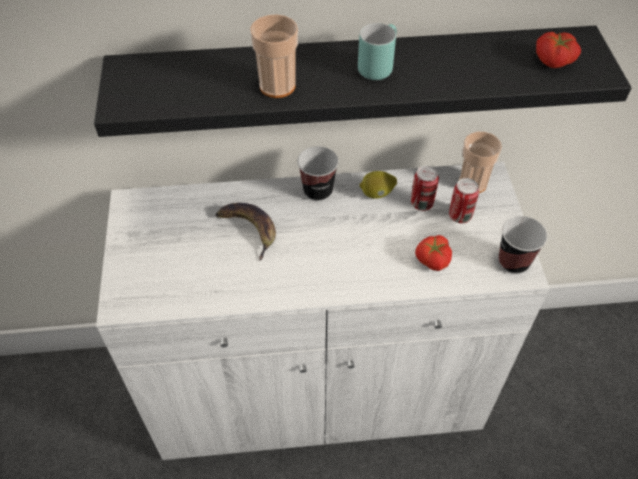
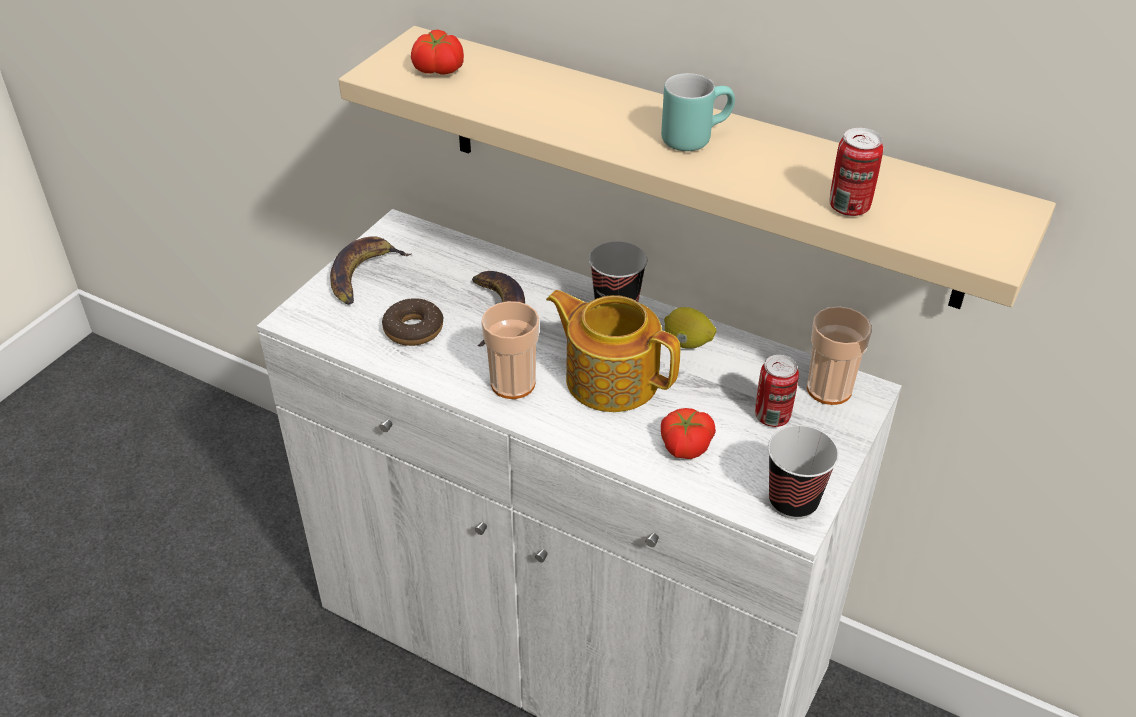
camera: 35 degrees right, 10 degrees down
black shelf [94,26,631,137] -> beige shelf [339,26,1056,309]
cup [250,14,298,98] -> cup moved to [481,301,539,399]
can [411,166,439,211] -> can moved to [830,128,883,216]
tomato [536,32,581,68] -> tomato moved to [411,29,464,75]
none -> banana [330,236,412,305]
none -> donut [382,298,443,346]
none -> teapot [546,290,680,412]

